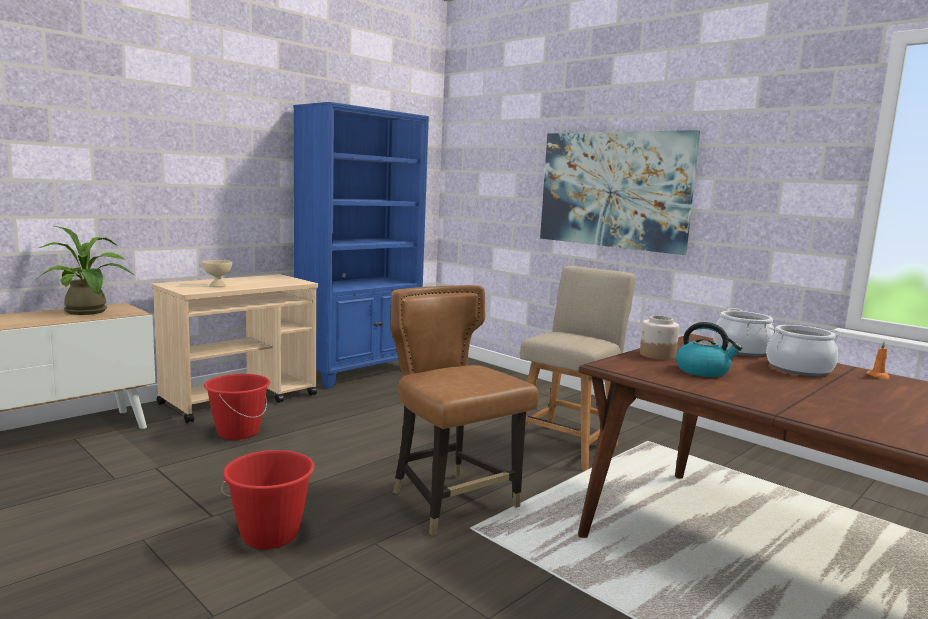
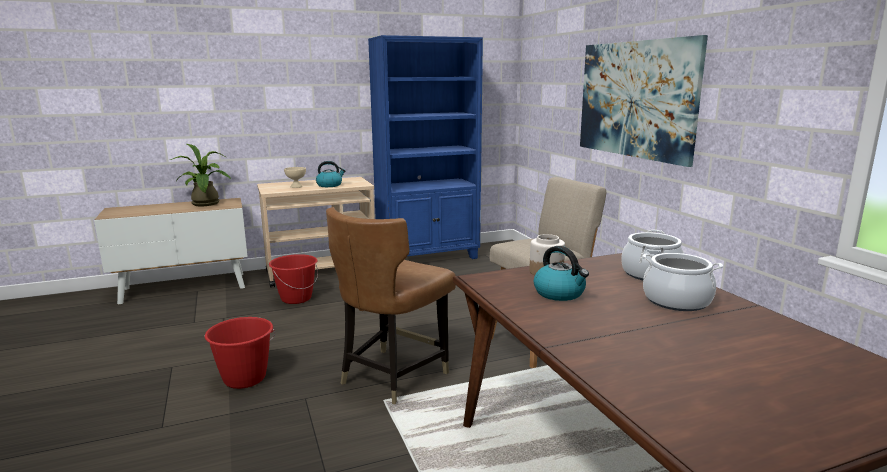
camera: 25 degrees right, 5 degrees up
brown chair [390,285,539,536] -> brown chair turned 135 degrees counterclockwise [326,207,456,404]
orange candle [867,342,890,380] -> none
none -> kettle [316,161,346,187]

